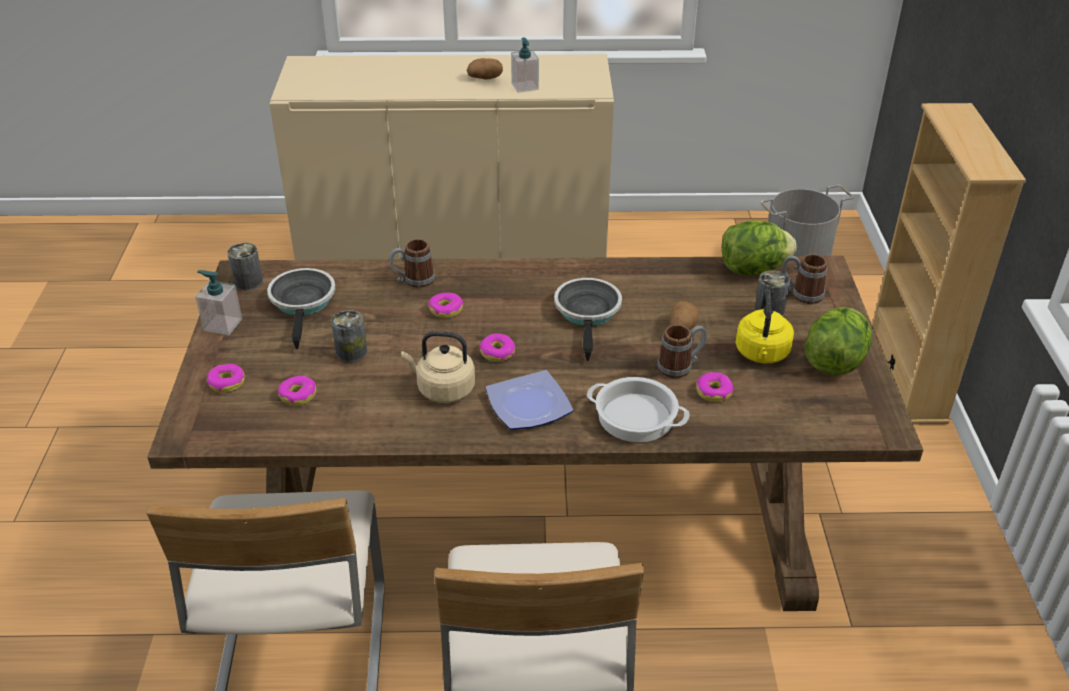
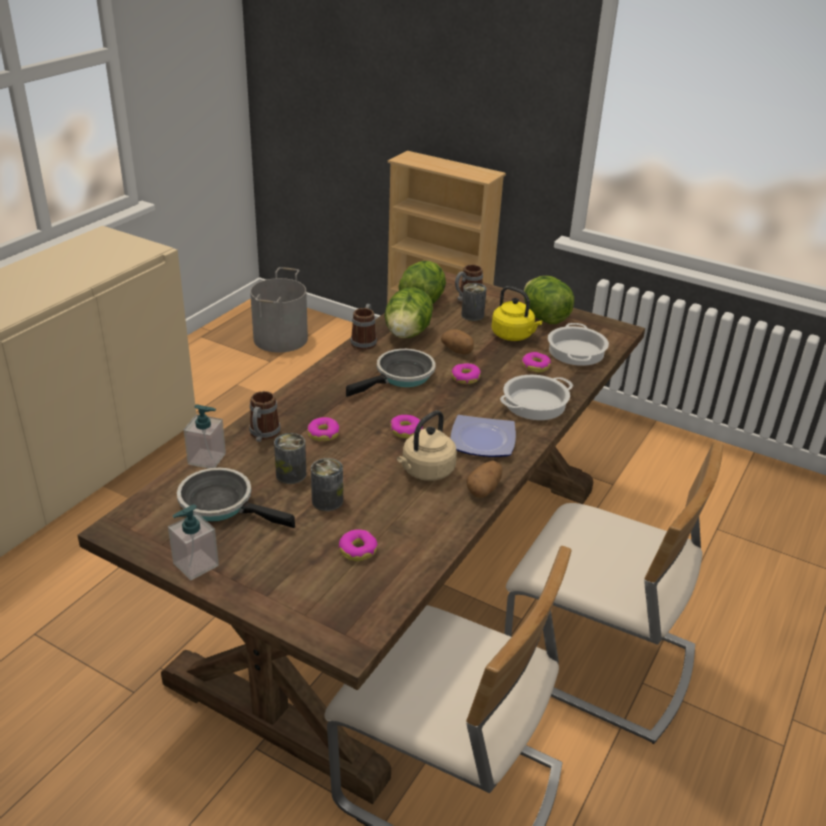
camera: 60 degrees left, 5 degrees down
donut [207,364,245,393] -> donut moved to [452,363,481,384]
can [227,243,263,291] -> can moved to [274,433,306,484]
potato [467,58,503,79] -> potato moved to [466,461,502,498]
soap dispenser [511,38,539,93] -> soap dispenser moved to [184,404,226,469]
frying pan [554,278,622,361] -> frying pan turned 105 degrees clockwise [346,349,436,397]
mug [657,325,707,378] -> mug moved to [350,304,377,350]
none -> lettuce [385,288,433,338]
none -> cooking pot [548,323,609,366]

